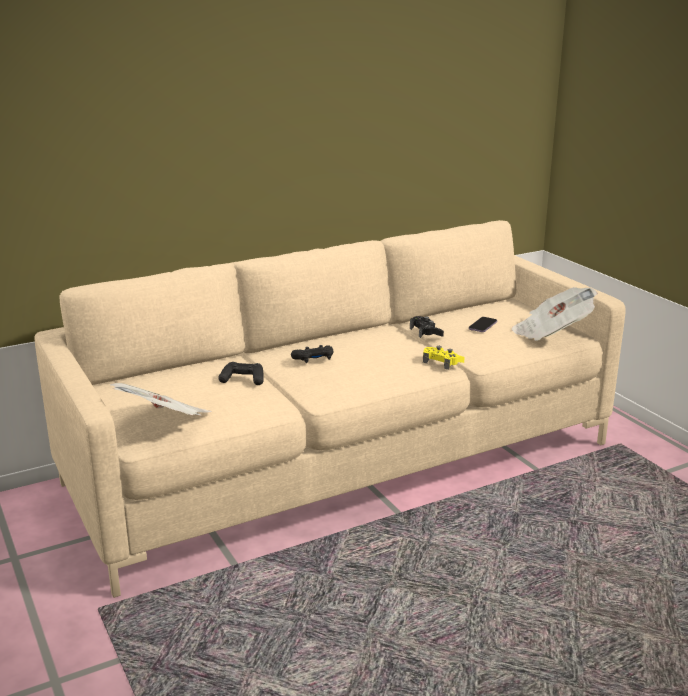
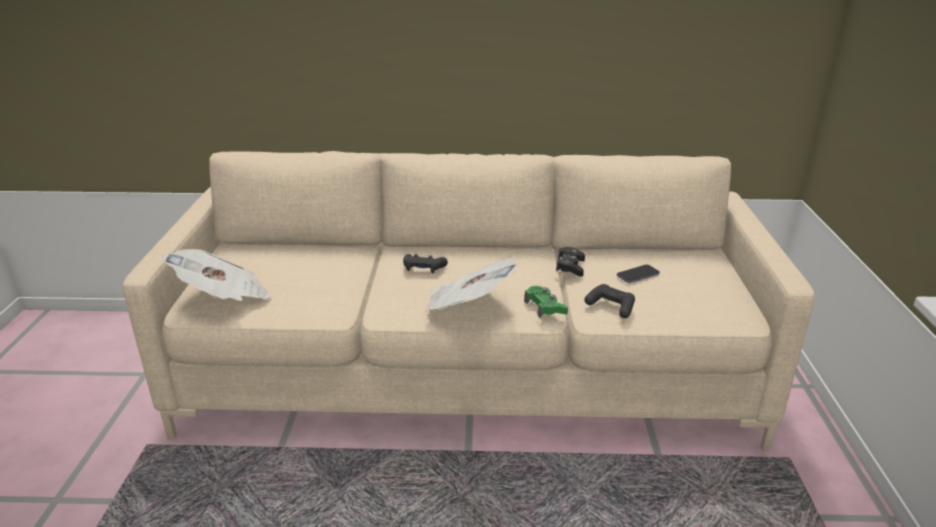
camera: 30 degrees right, 5 degrees up
black game controller [218,362,264,385] -> black game controller moved to [585,284,635,318]
yellow game controller [423,346,464,370] -> green game controller [524,286,568,318]
newspaper [512,287,598,341] -> newspaper moved to [425,258,518,312]

